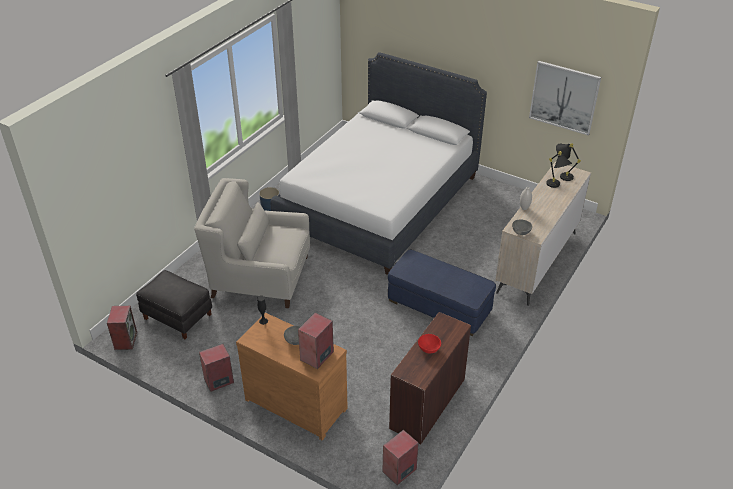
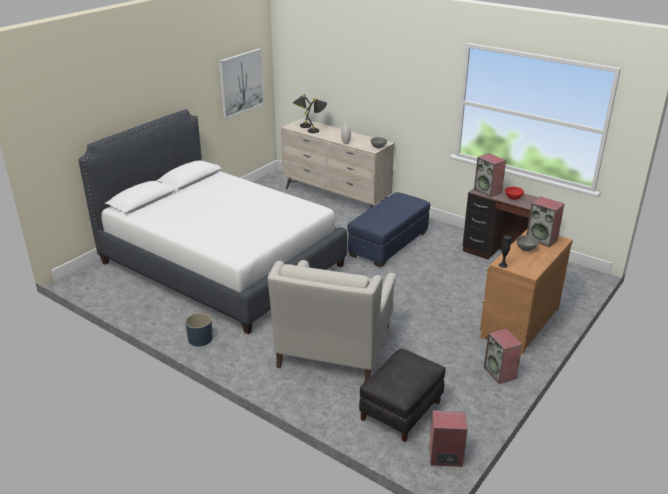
camera: 85 degrees left, 10 degrees down
speaker [382,430,419,485] -> speaker moved to [474,153,506,197]

